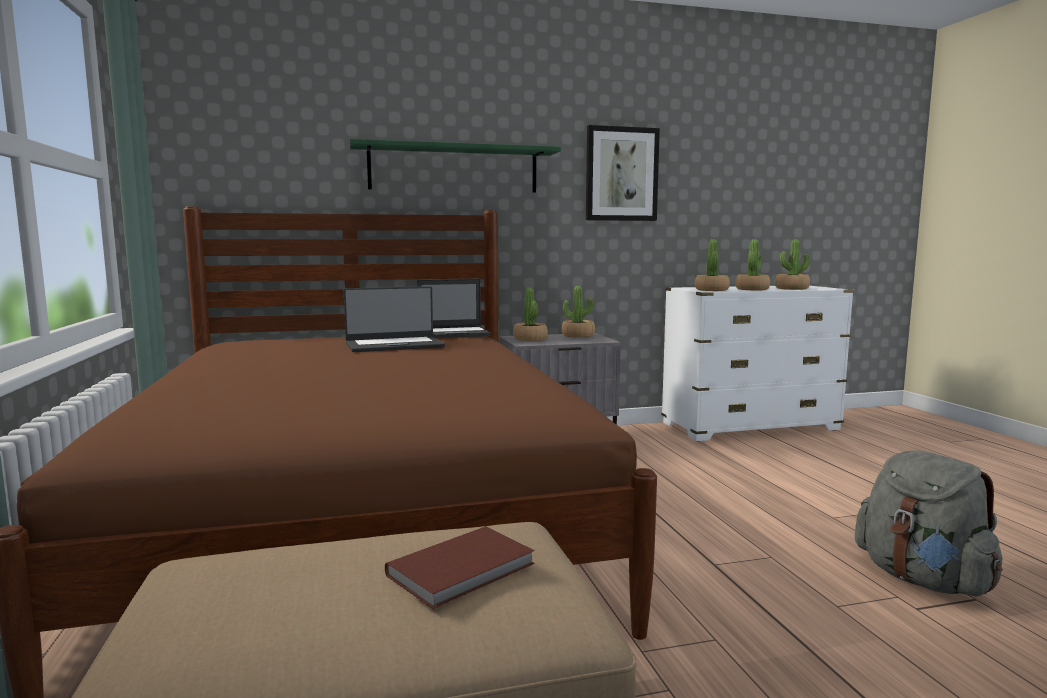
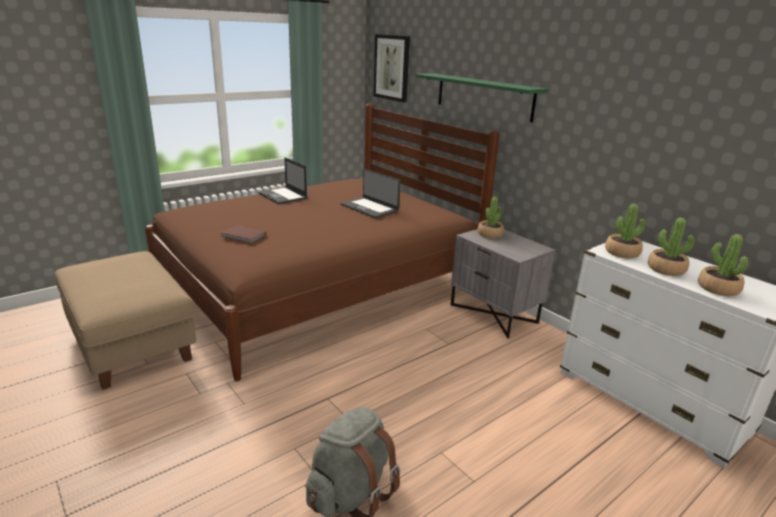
camera: 65 degrees right, 15 degrees up
brown book [385,526,535,609] -> brown book moved to [221,226,266,244]
laptop [417,279,491,338] -> laptop moved to [258,157,307,204]
potted plant [562,286,595,338] -> none
picture [586,125,660,221] -> picture moved to [374,34,410,103]

